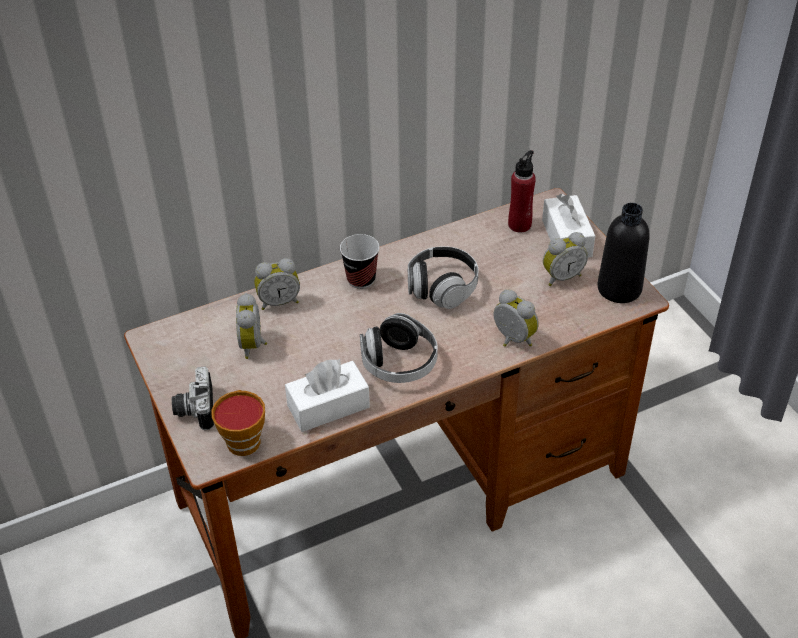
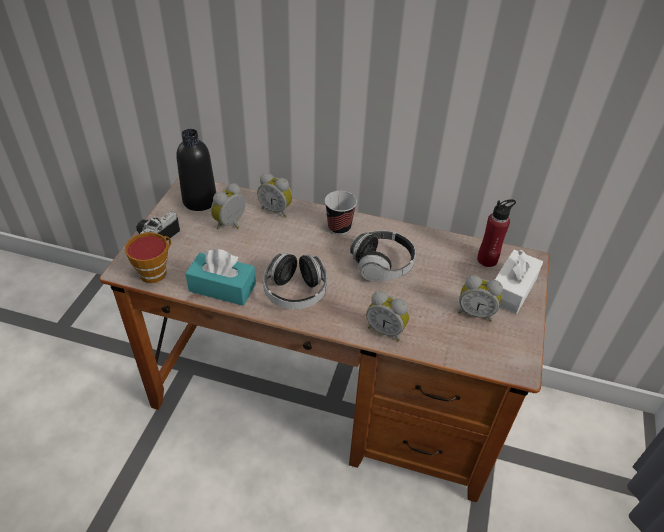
camera: 40 degrees right, 0 degrees up
white tissue box [285,359,370,432] -> turquoise tissue box [185,249,256,306]
alarm clock [493,289,539,347] -> alarm clock turned 120 degrees clockwise [366,291,409,341]
black bottle [597,203,650,303] -> black bottle moved to [176,129,216,211]

